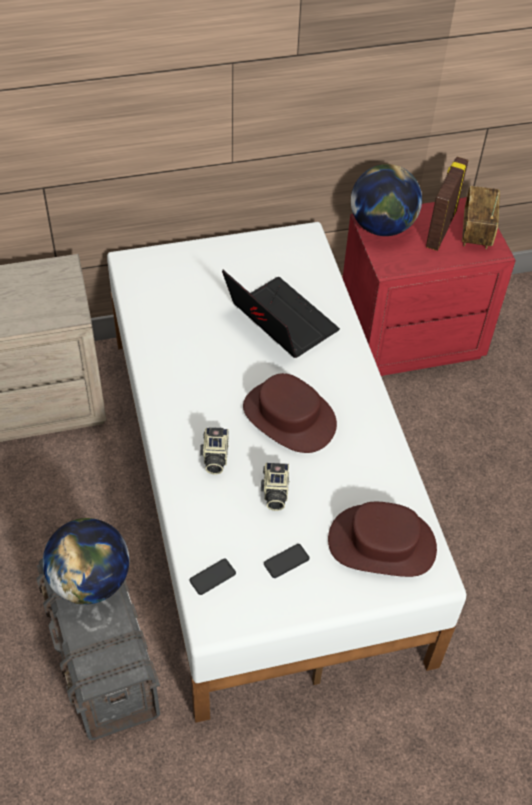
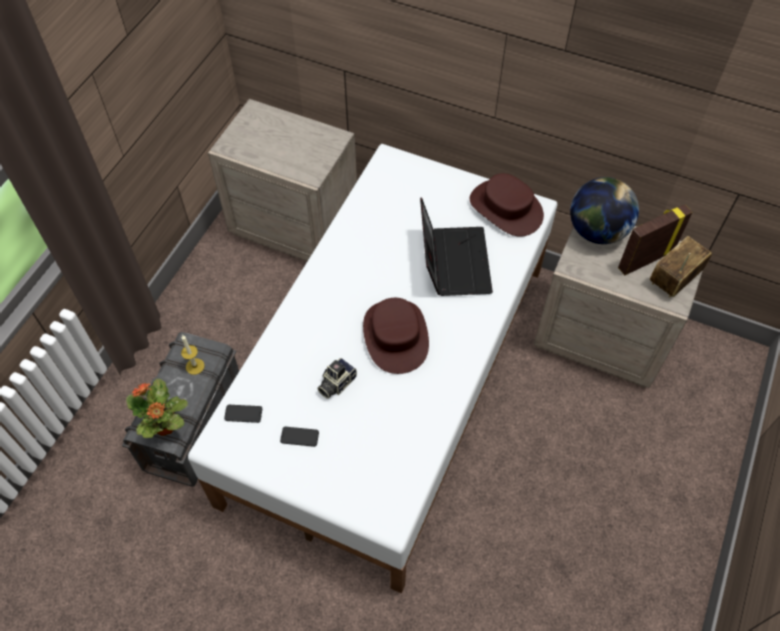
camera: 40 degrees right, 5 degrees up
globe [43,518,129,605] -> candle [181,335,205,375]
camera [200,427,229,474] -> none
brown hat [328,502,437,577] -> brown hat moved to [470,173,544,237]
red nightstand [343,197,516,376] -> beige nightstand [534,226,703,388]
none -> potted plant [126,379,188,438]

